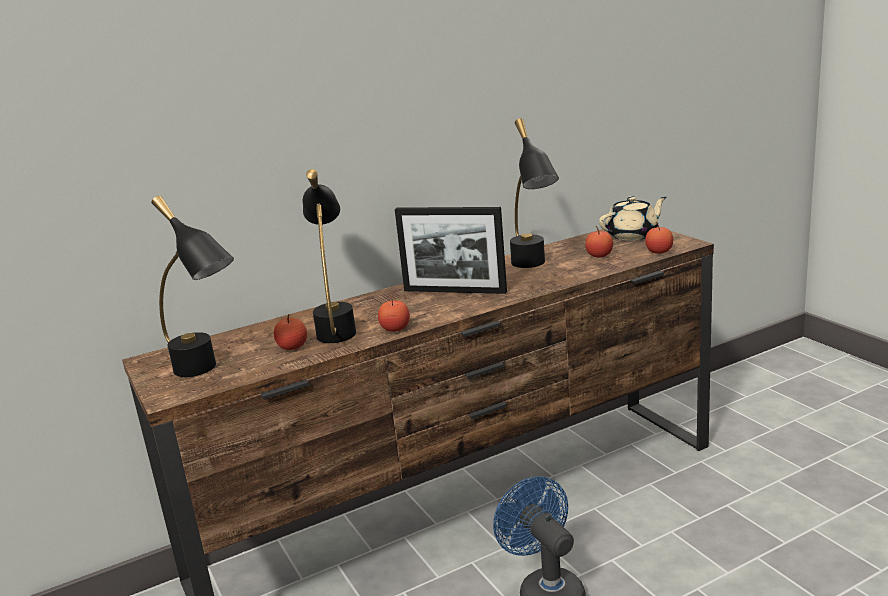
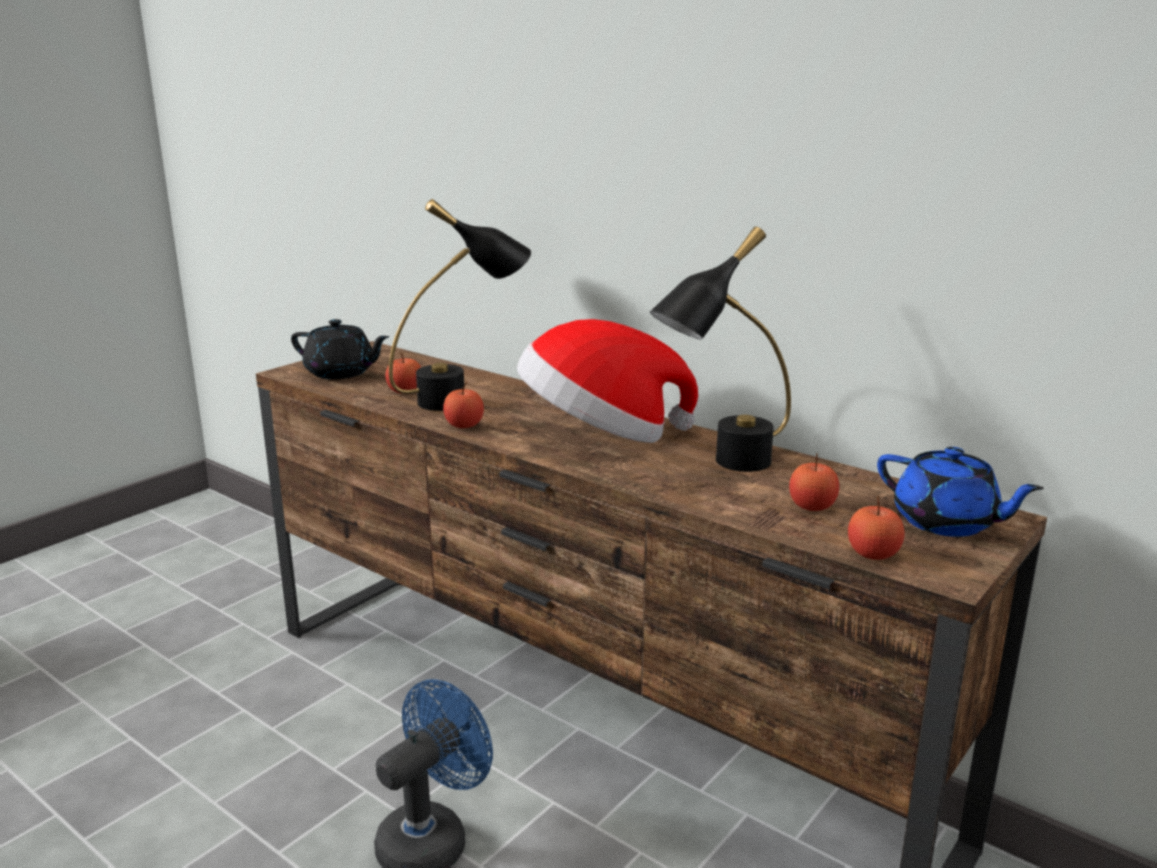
camera: 65 degrees right, 0 degrees up
black table lamp [152,196,234,377] -> black teapot [291,319,390,379]
picture frame [395,207,507,294] -> hat [517,319,698,443]
beige teapot [599,196,667,241] -> blue teapot [877,447,1044,537]

